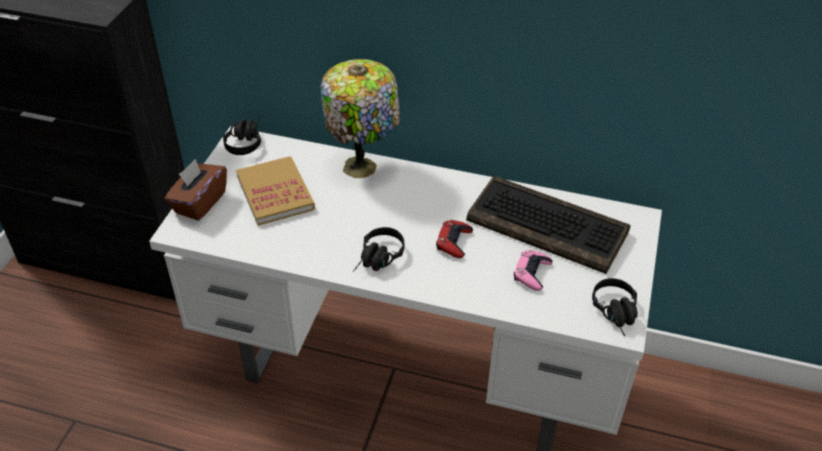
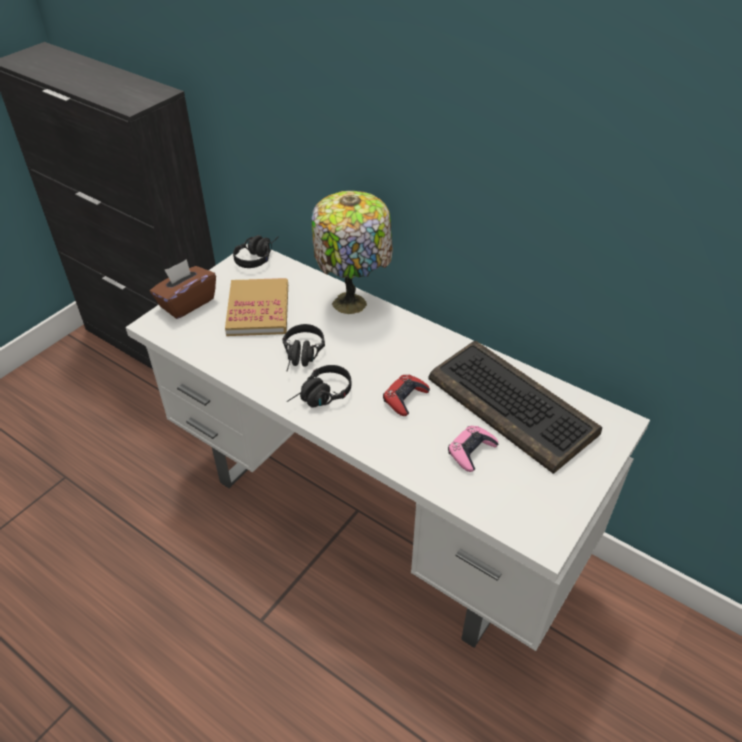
camera: 20 degrees right, 0 degrees up
black headphones [592,278,638,336] -> black headphones moved to [282,324,325,371]

